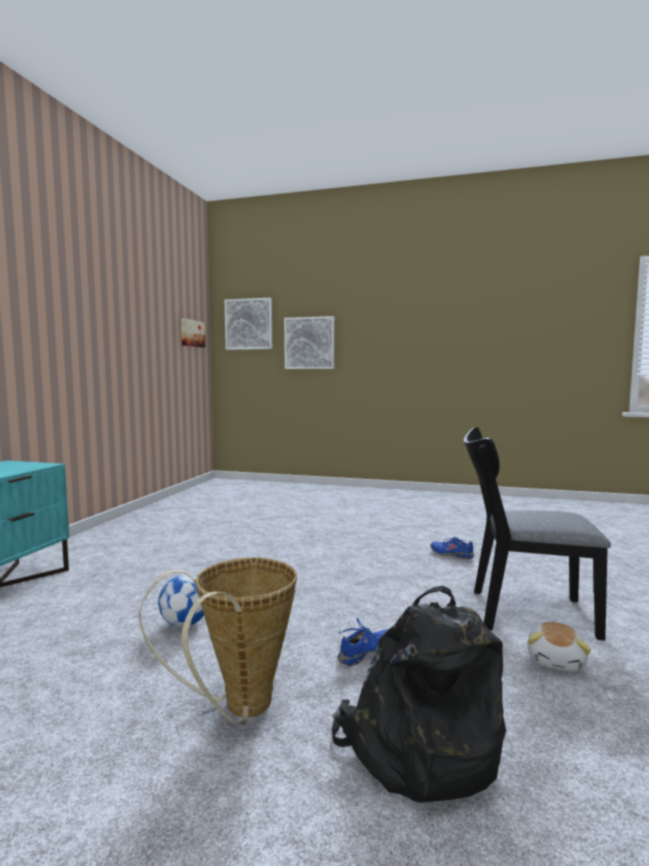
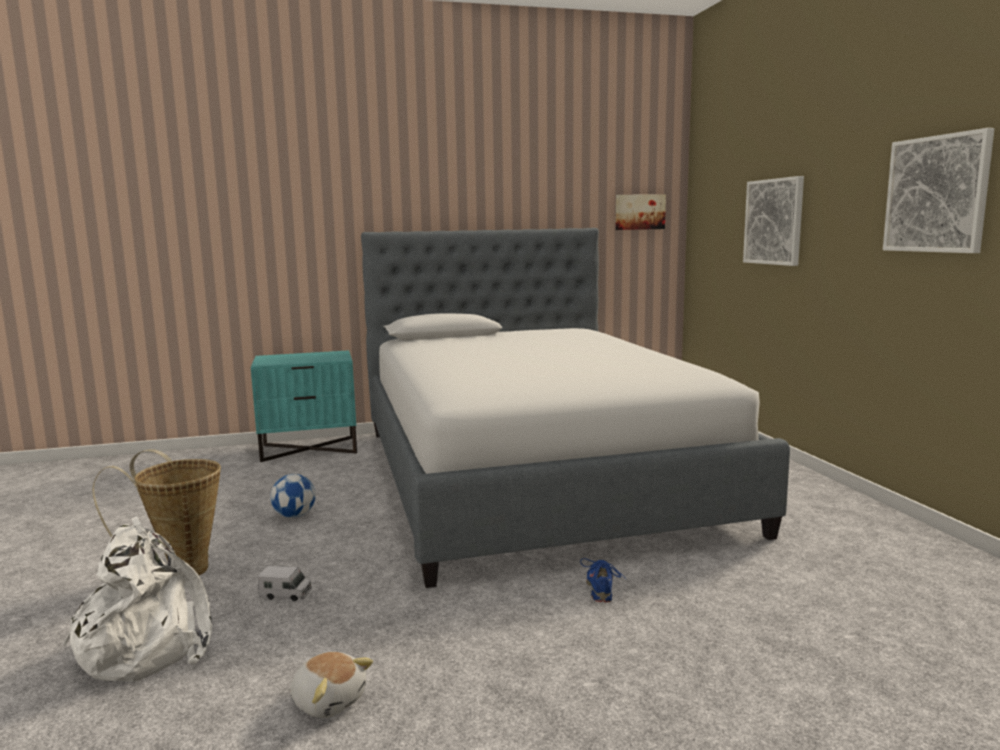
camera: 60 degrees right, 5 degrees up
picture [225,298,272,350] -> picture moved to [883,128,995,253]
black backpack [332,585,506,803] -> white backpack [63,516,212,682]
blue shoe [338,618,388,666] -> toy truck [257,566,312,601]
black chair [463,427,611,641] -> none
plush toy [528,622,591,671] -> plush toy turned 135 degrees counterclockwise [290,652,373,718]
none -> bed [361,228,790,588]

